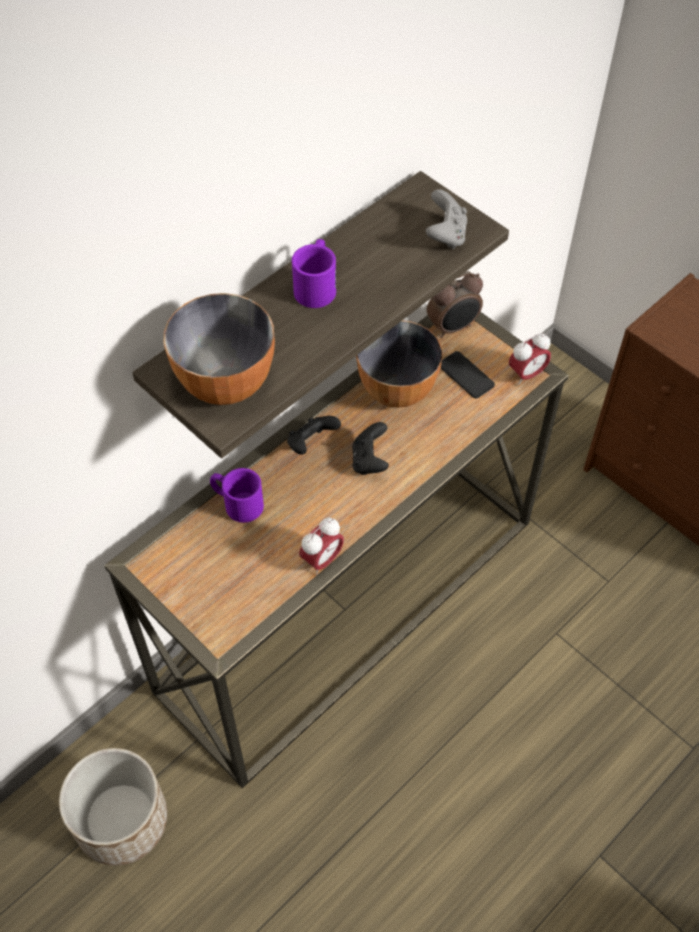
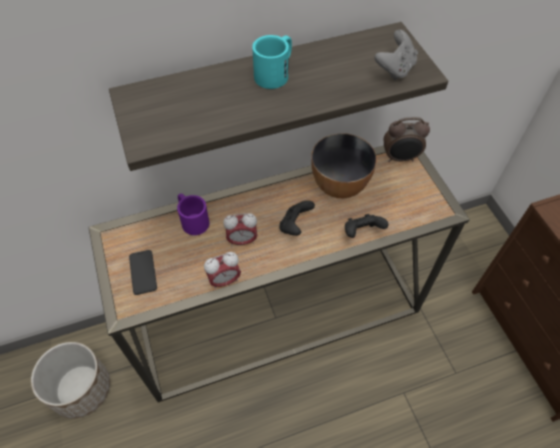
camera: 25 degrees right, 0 degrees up
bowl [164,293,275,405] -> none
black game controller [287,416,341,455] -> black game controller moved to [345,214,388,238]
purple mug [292,239,336,308] -> turquoise mug [252,35,292,89]
phone [441,351,495,399] -> phone moved to [129,250,157,295]
alarm clock [509,333,551,385] -> alarm clock moved to [223,213,257,246]

